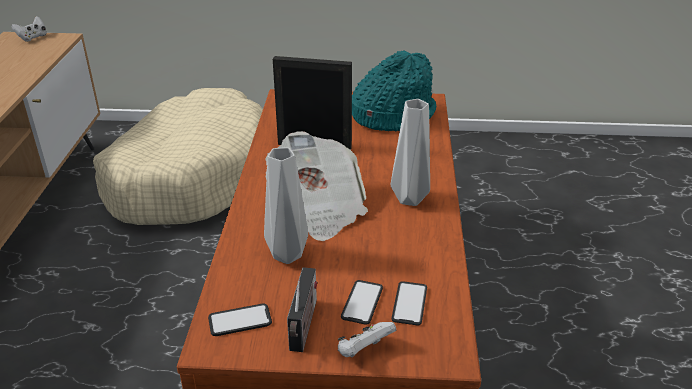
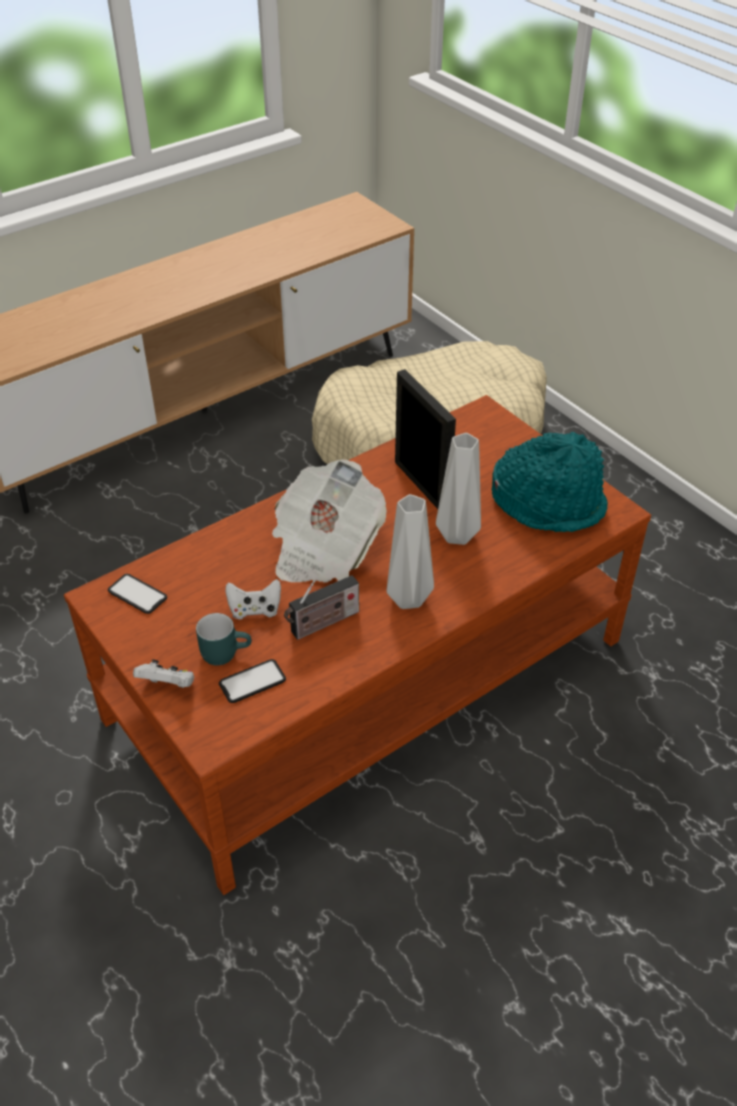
camera: 50 degrees right, 10 degrees up
white game controller [12,16,47,42] -> white game controller moved to [225,579,281,619]
grey vase [264,147,308,264] -> grey vase moved to [436,433,481,545]
radio [287,267,317,352] -> radio moved to [284,575,359,640]
phone [341,280,383,325] -> turquoise mug [196,613,251,666]

